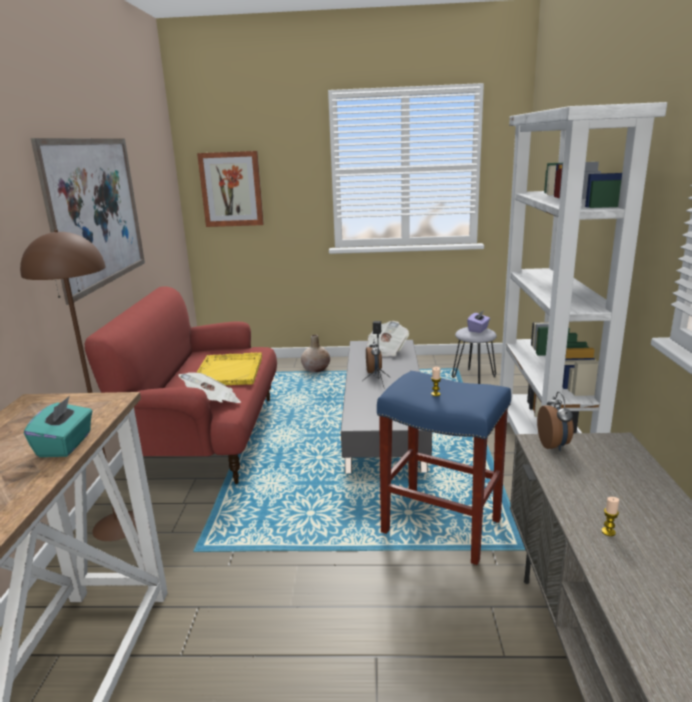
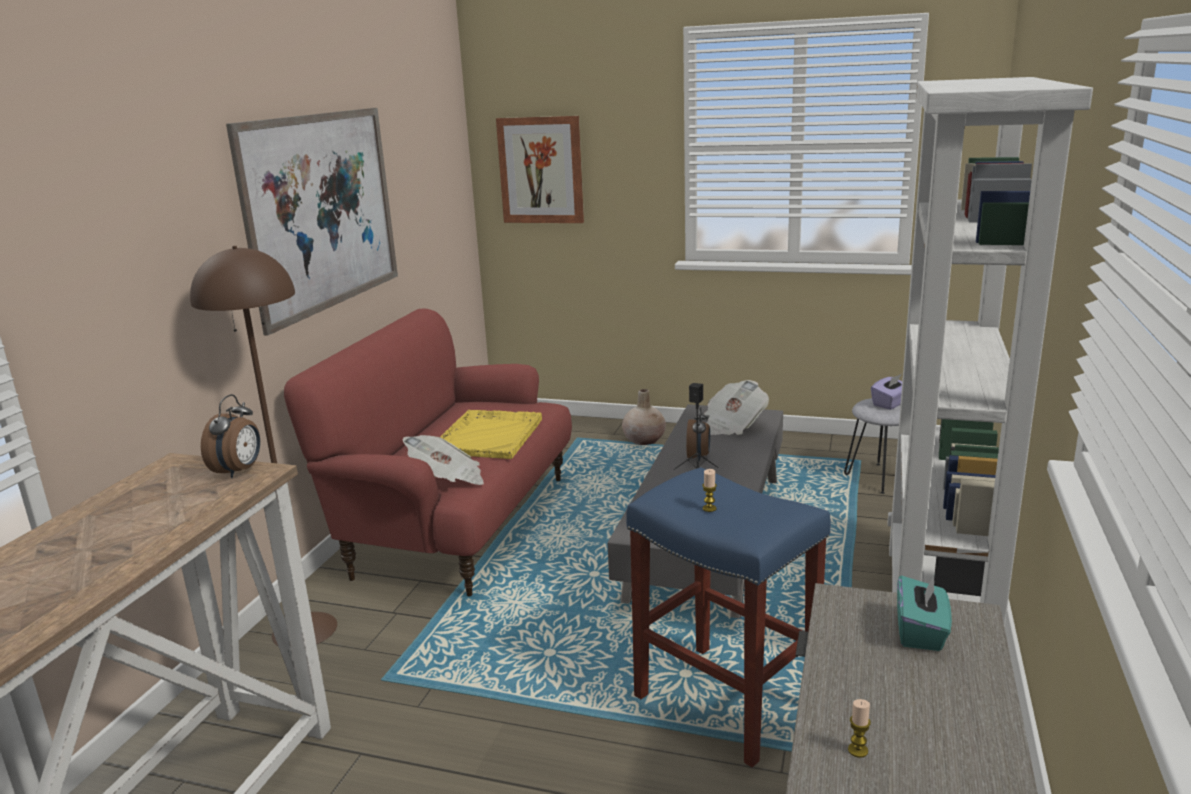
camera: 15 degrees right, 0 degrees up
turquoise tissue box [24,397,92,457] -> turquoise tissue box moved to [897,575,952,651]
alarm clock [537,392,574,451] -> alarm clock moved to [201,394,260,478]

